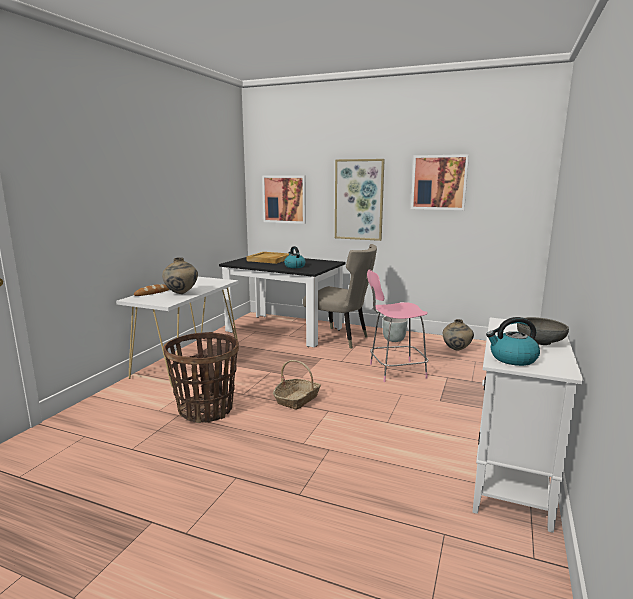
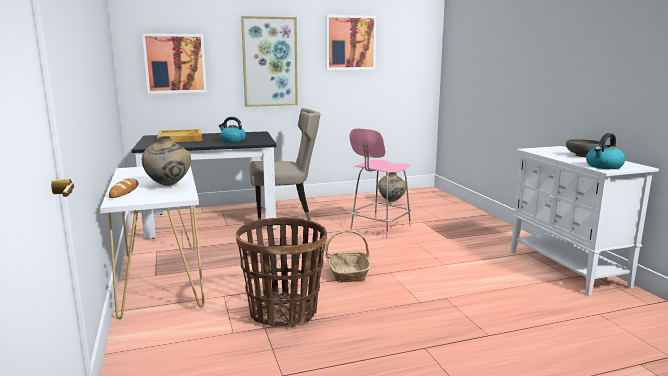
camera: 40 degrees left, 0 degrees up
grey planter [382,316,408,342] -> none

